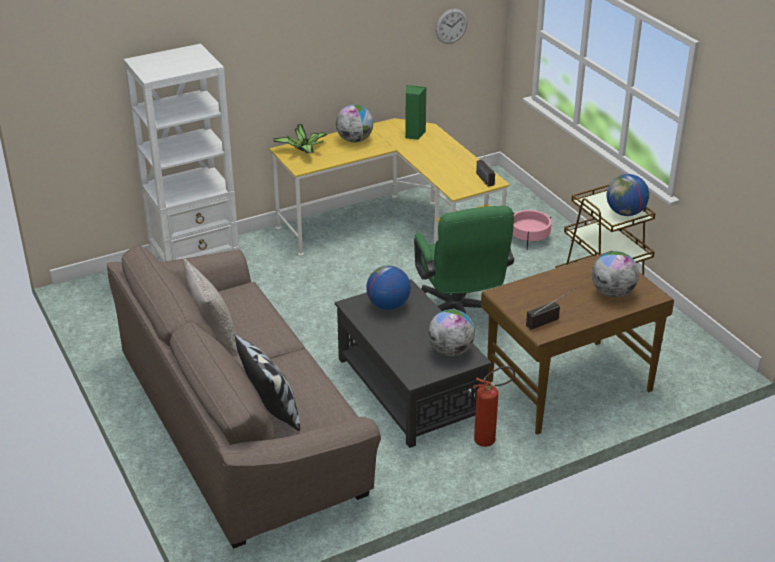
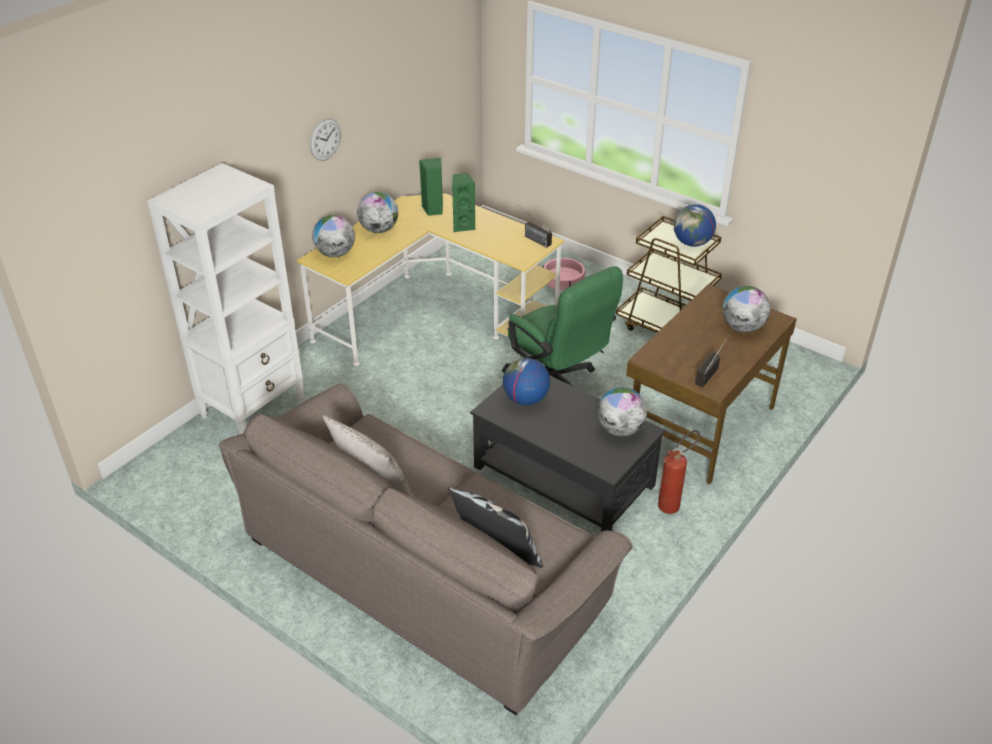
camera: 25 degrees left, 5 degrees up
potted plant [273,124,327,153] -> globe [312,215,355,257]
wall clock [436,9,467,44] -> wall clock moved to [310,119,341,161]
none -> green speaker [452,173,476,232]

